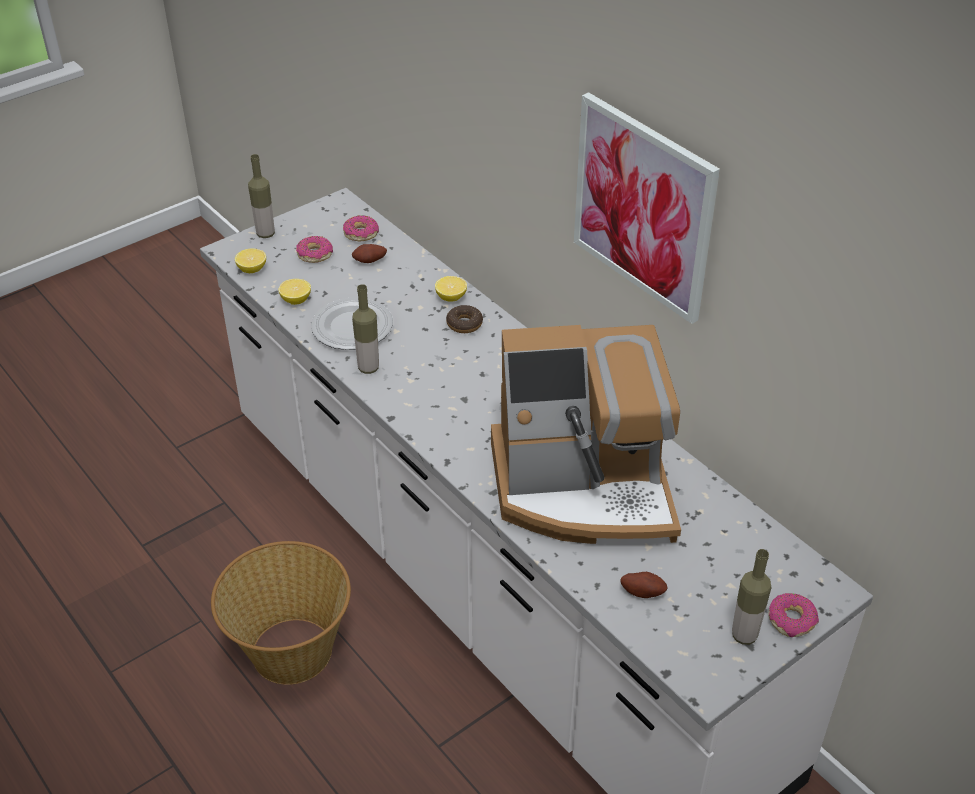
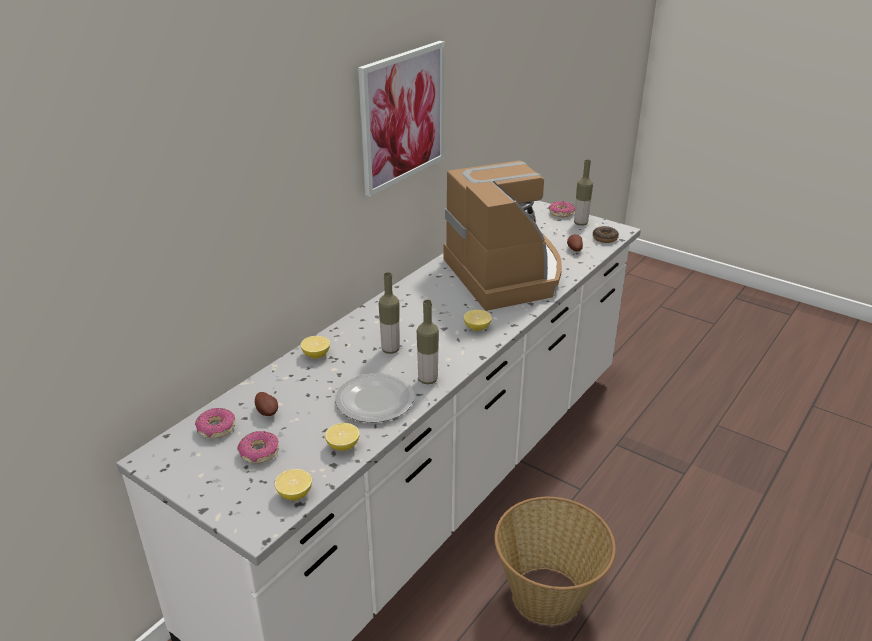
camera: 105 degrees left, 10 degrees down
bottle [248,154,275,238] -> bottle moved to [379,272,400,354]
donut [446,305,483,333] -> donut moved to [593,226,619,243]
none -> lemon [464,310,492,331]

